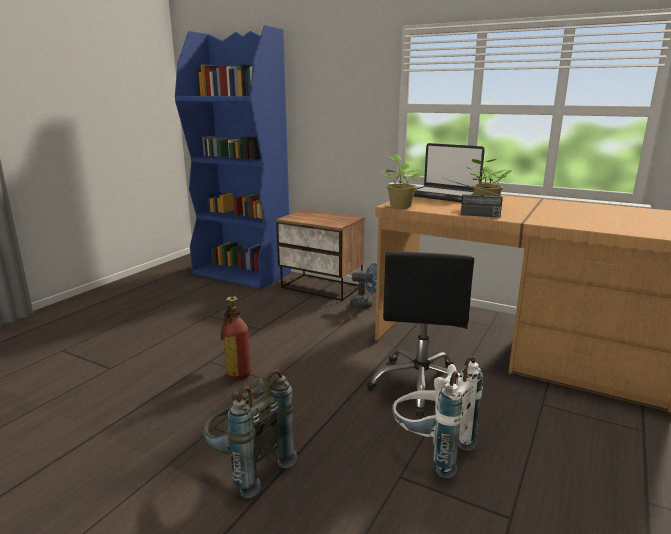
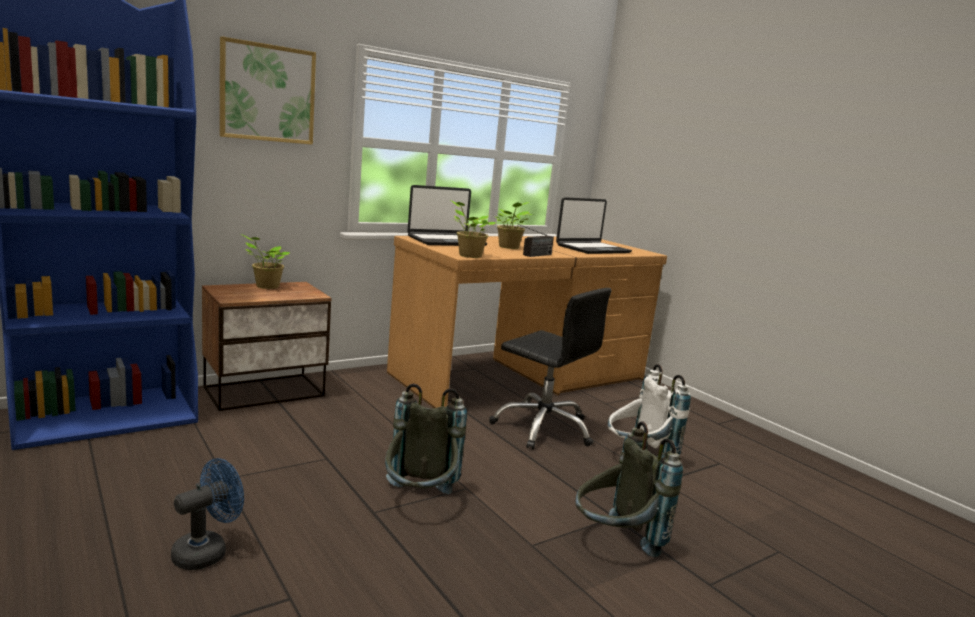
camera: 65 degrees left, 5 degrees down
fire extinguisher [220,296,251,380] -> grey backpack [385,384,467,494]
blue fan [350,263,377,309] -> blue fan moved to [171,458,244,570]
none -> picture [220,36,316,145]
none -> potted plant [241,234,290,289]
none -> laptop [556,197,632,254]

